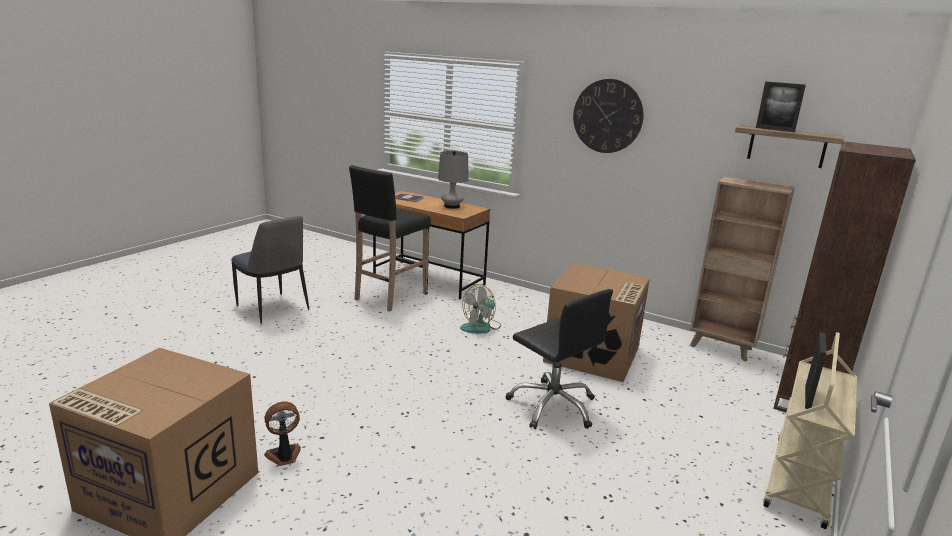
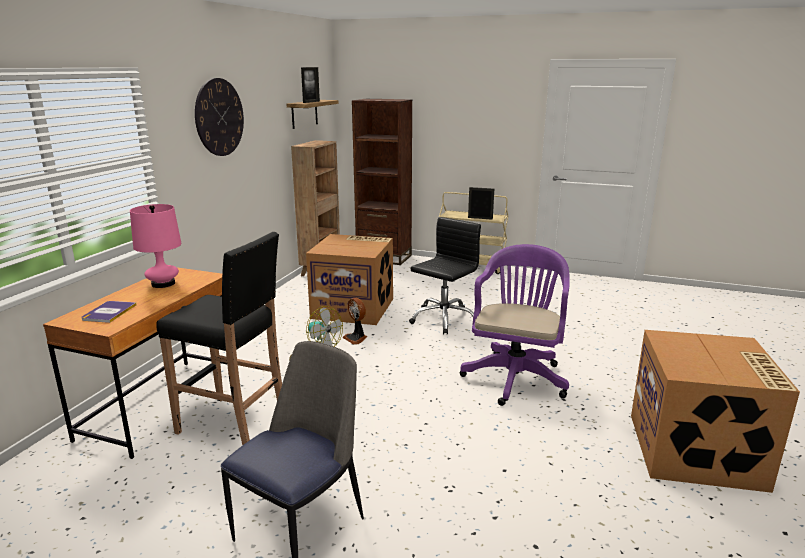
camera: 100 degrees left, 0 degrees up
fan [264,401,301,466] -> fan moved to [342,298,367,345]
grey table lamp [438,151,469,209] -> pink table lamp [130,204,181,288]
none -> purple office chair [460,244,570,406]

